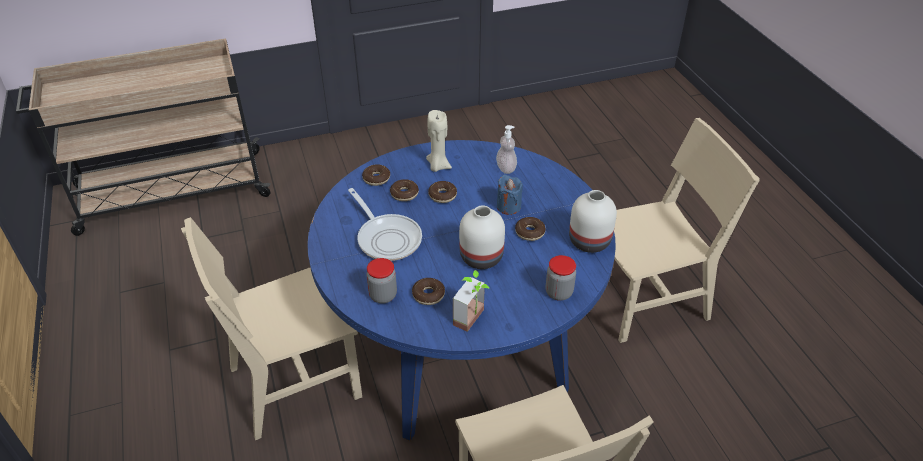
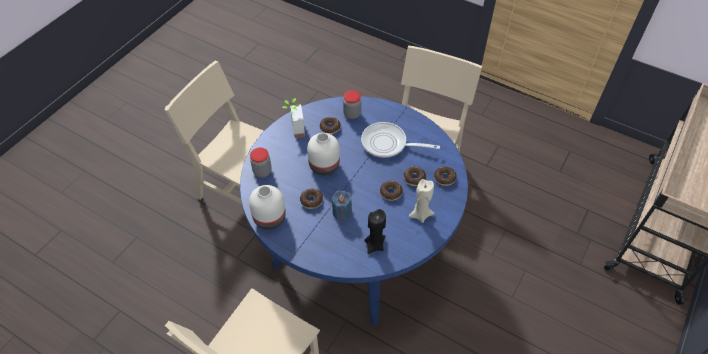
camera: 140 degrees right, 10 degrees up
soap dispenser [496,125,517,174] -> black candle [364,209,386,254]

